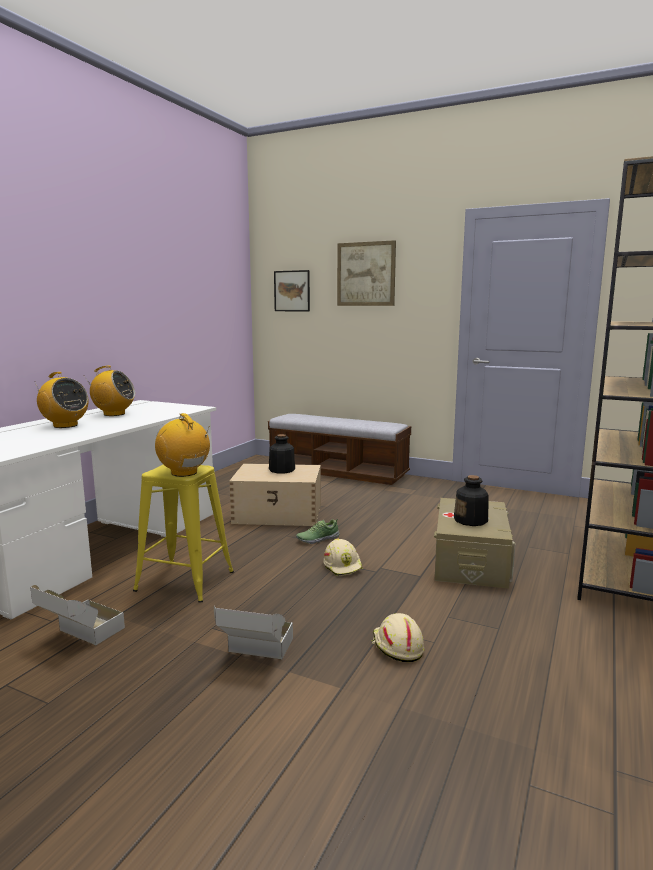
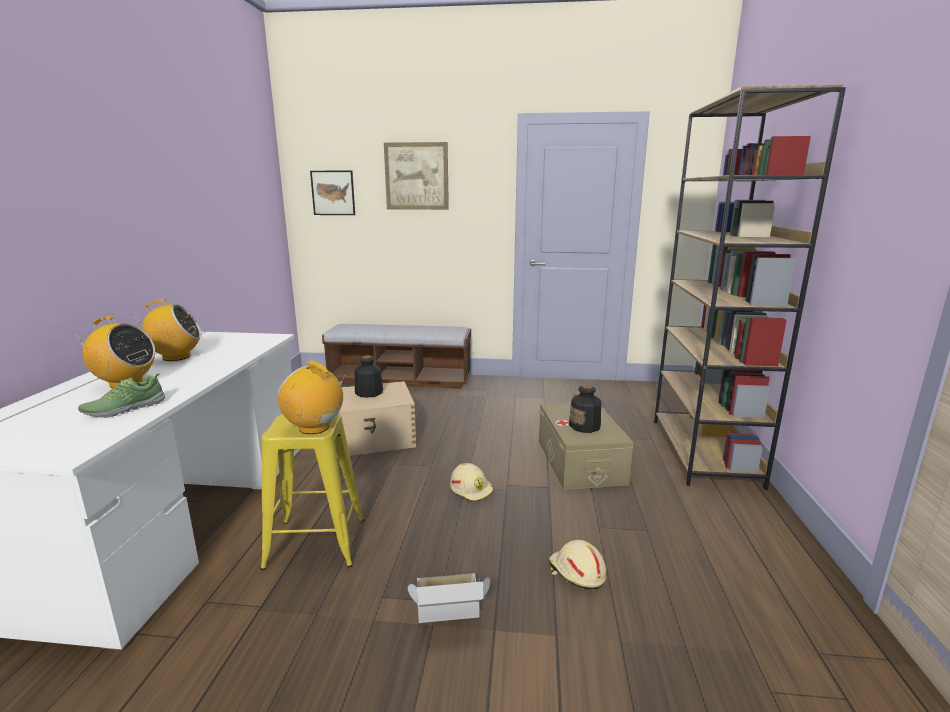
camera: 20 degrees left, 5 degrees up
cardboard box [30,585,125,645] -> none
shoe [296,519,340,544] -> shoe moved to [78,374,165,418]

